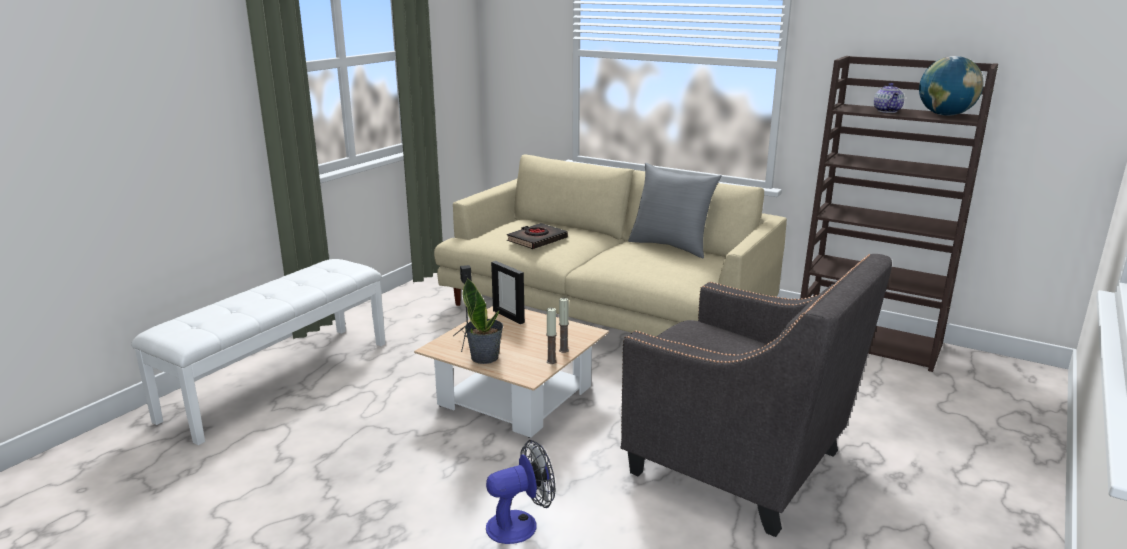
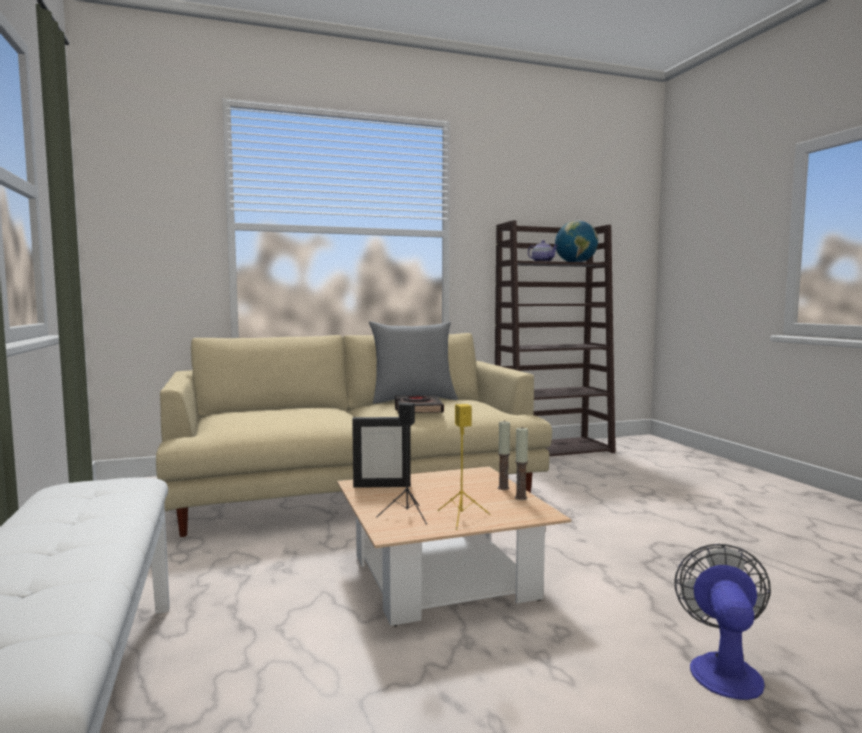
camera: 50 degrees left, 15 degrees down
potted plant [463,278,503,364] -> yellow speaker [437,404,491,530]
black book [507,223,568,249] -> black book moved to [395,395,444,413]
grey armchair [620,254,892,537] -> none

